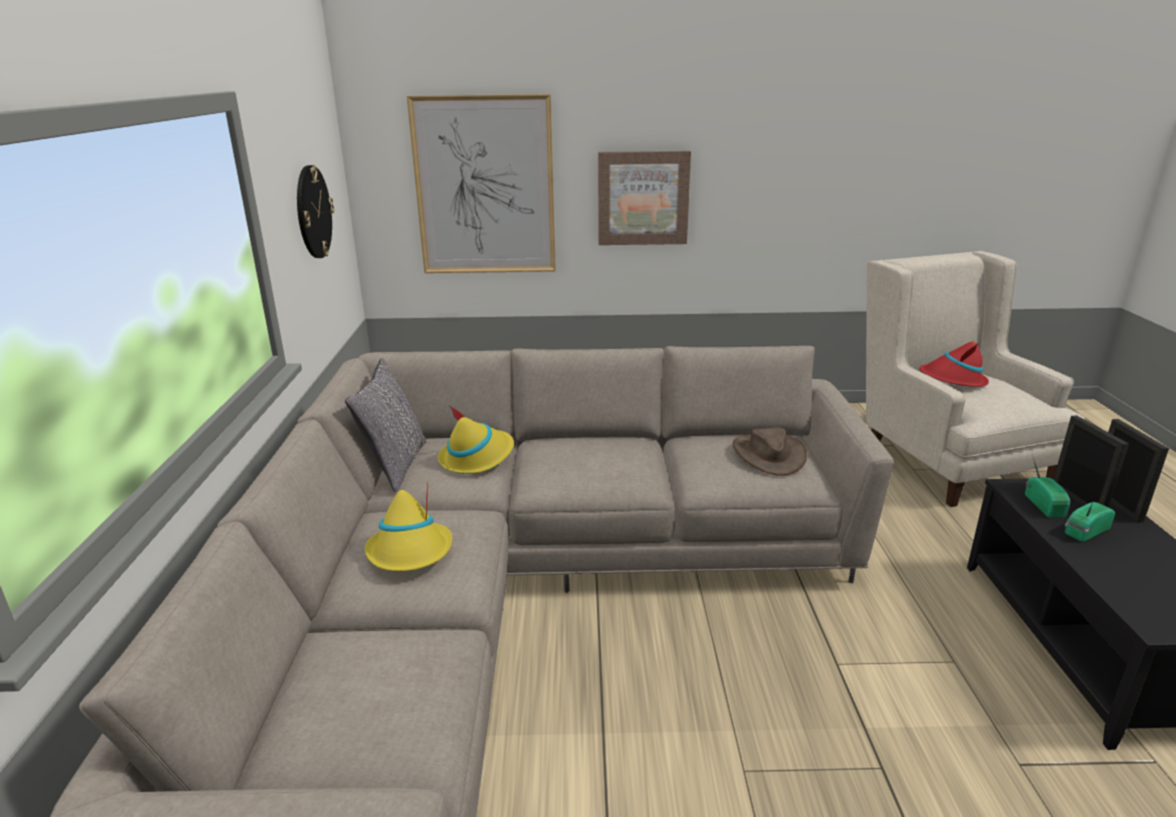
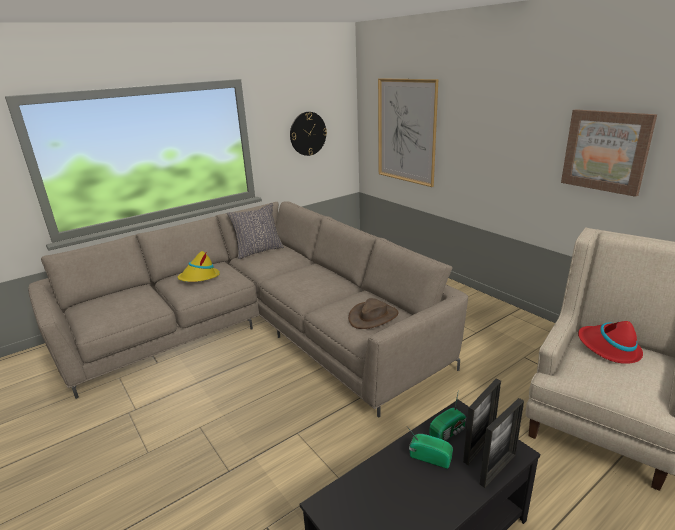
camera: 55 degrees right, 0 degrees up
yellow hat [438,406,514,474] -> none
picture [598,151,691,245] -> picture moved to [561,109,657,197]

